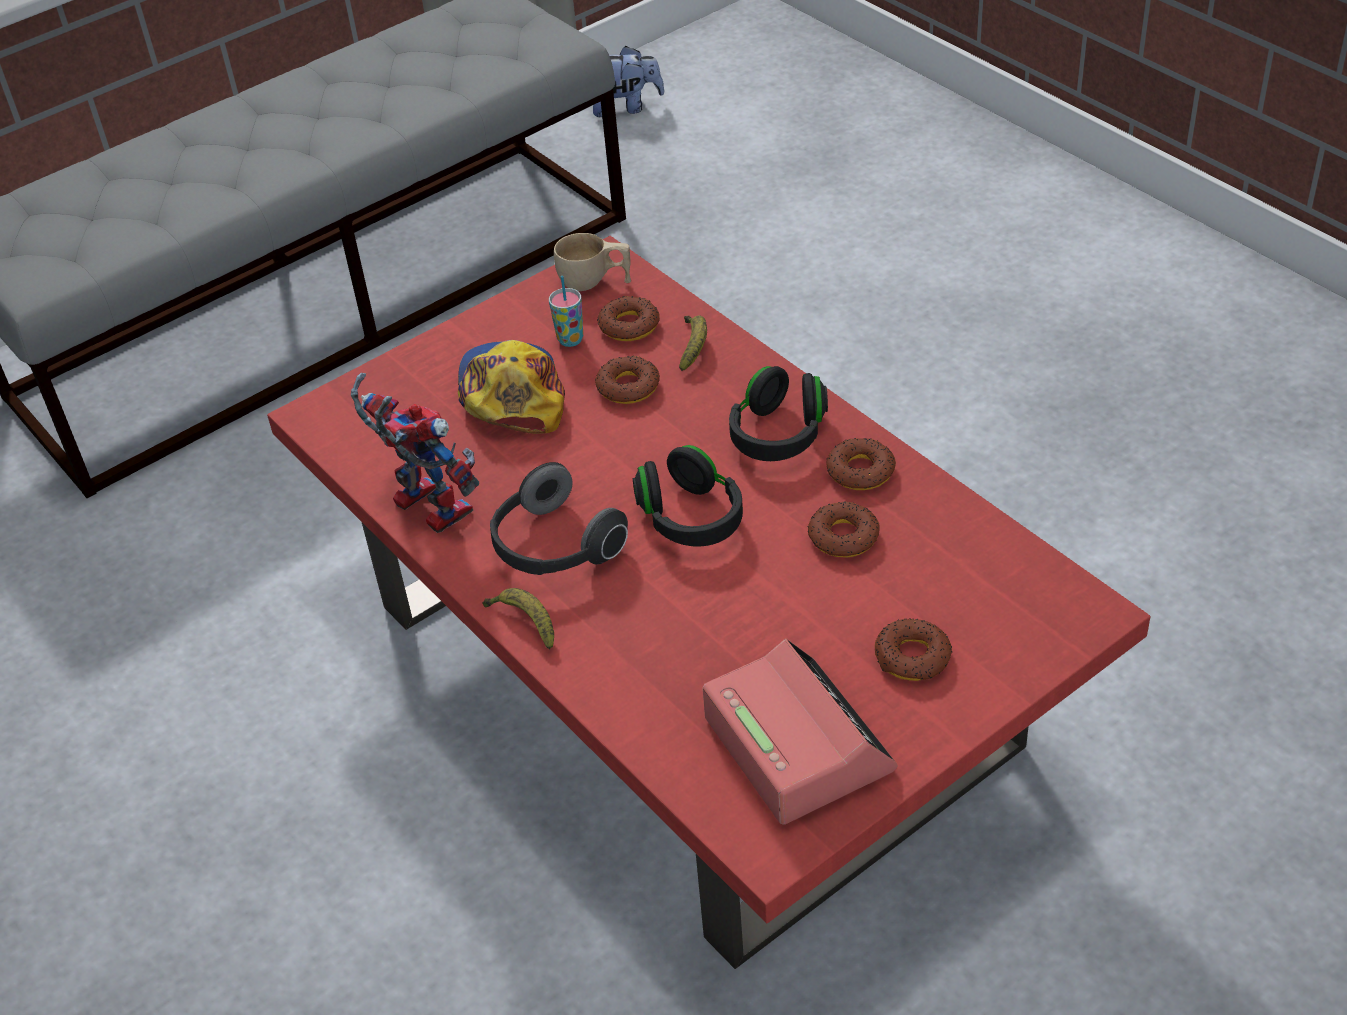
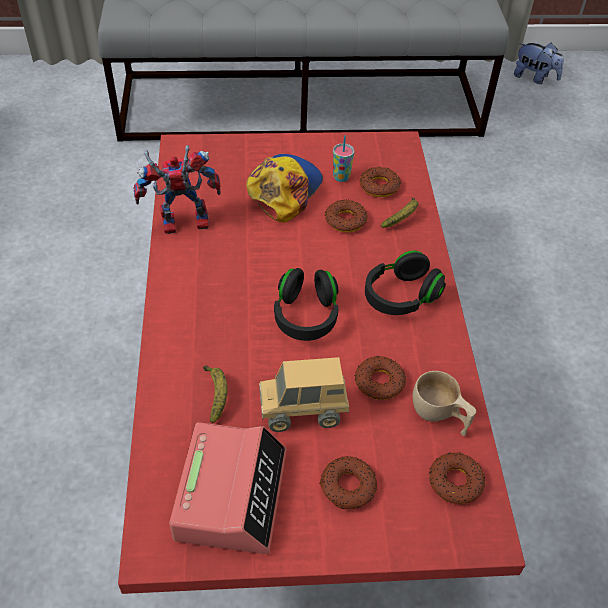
camera: 30 degrees right, 5 degrees up
toy robot [351,373,479,533] -> toy robot turned 90 degrees counterclockwise [133,145,221,234]
banana [482,588,554,649] -> banana moved to [203,365,228,423]
headphones [490,462,628,575] -> none
beige cup [554,233,631,291] -> beige cup moved to [412,371,476,436]
donut [826,438,896,490] -> donut moved to [429,452,485,504]
none -> toy truck [259,357,349,432]

